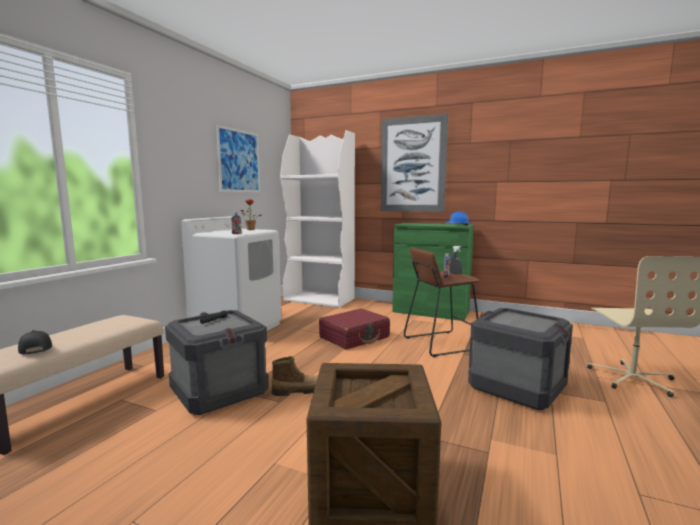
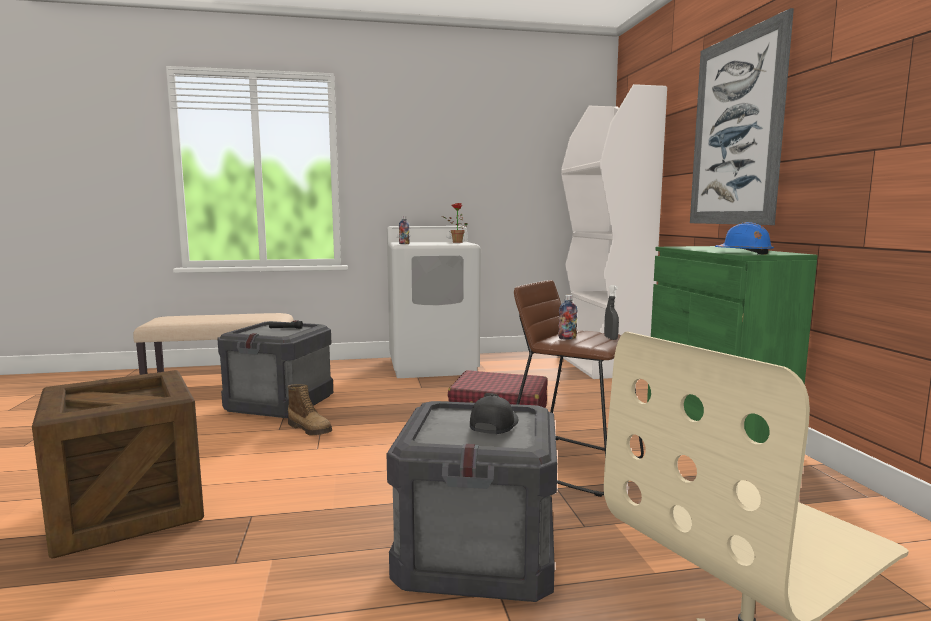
camera: 55 degrees right, 0 degrees up
black cap [18,330,52,355] -> black cap moved to [470,394,518,434]
picture [216,125,260,192] -> none

